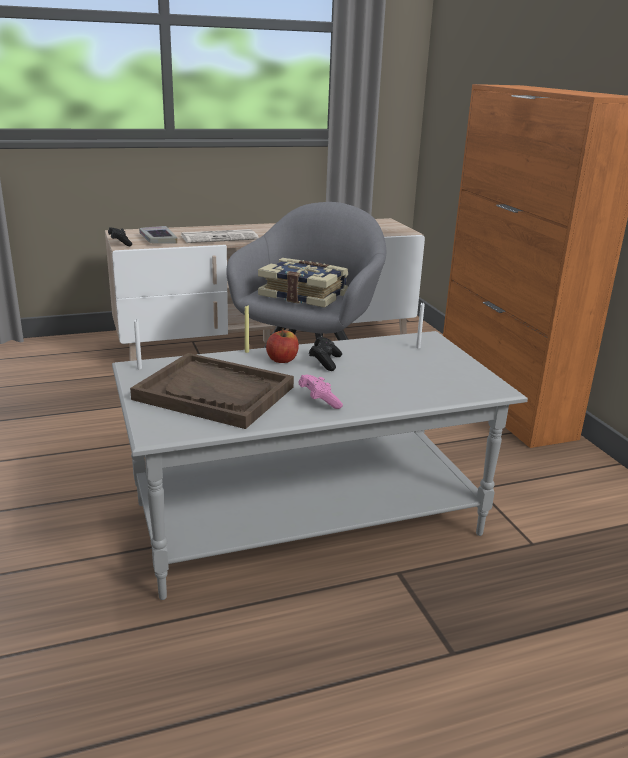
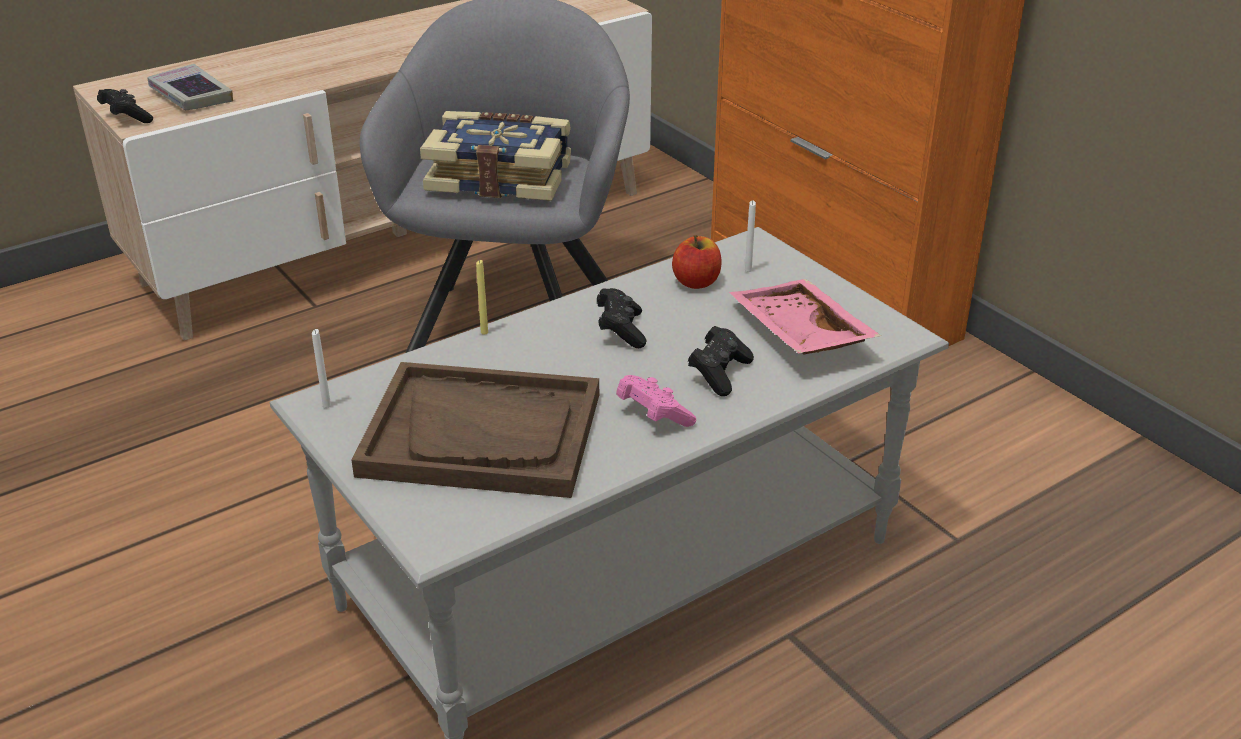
camera: 15 degrees left, 10 degrees up
newspaper [181,229,259,243] -> none
apple [266,329,299,363] -> apple moved to [672,235,722,289]
none -> black game controller [688,326,754,396]
none -> pink tray [729,279,881,354]

